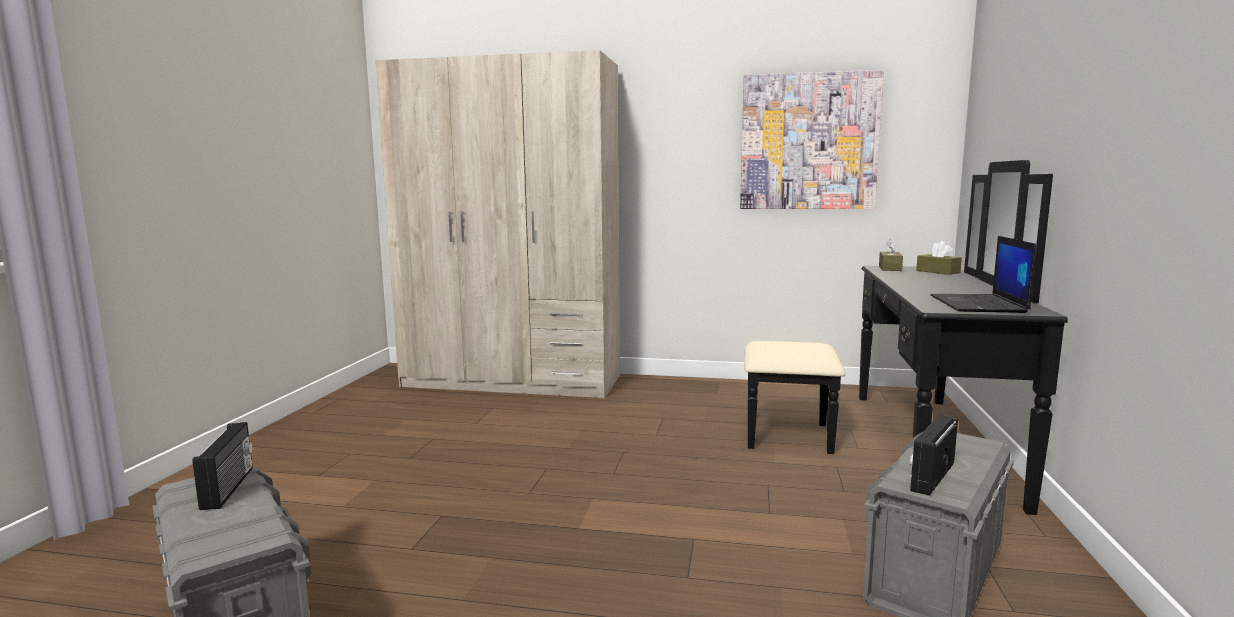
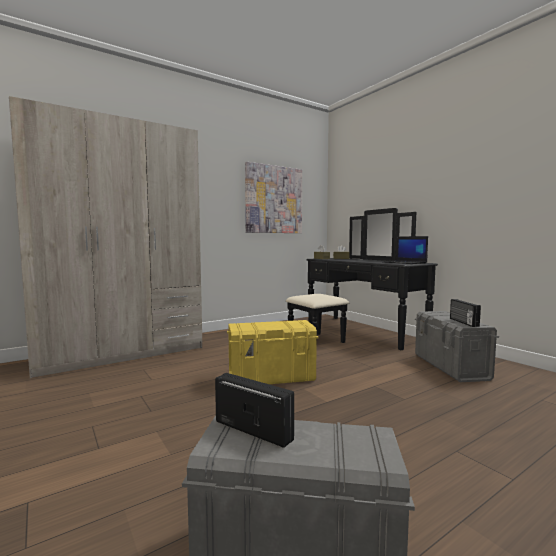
camera: 45 degrees left, 5 degrees down
none -> yellow storage box [227,320,319,384]

